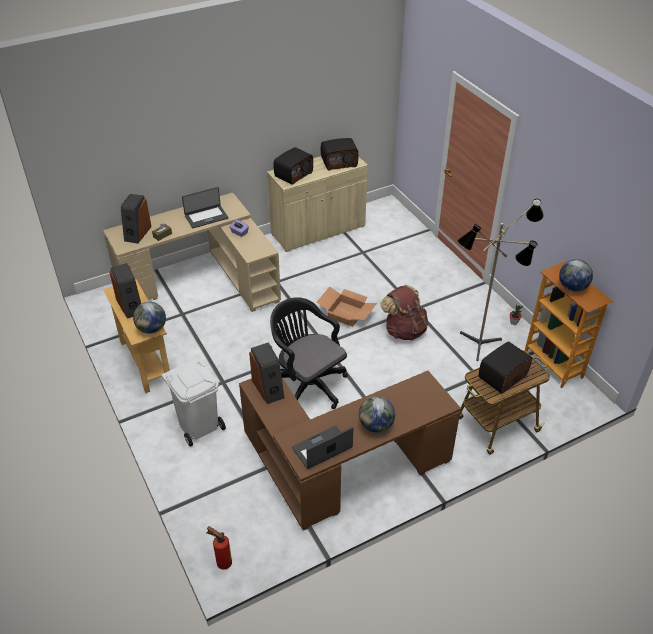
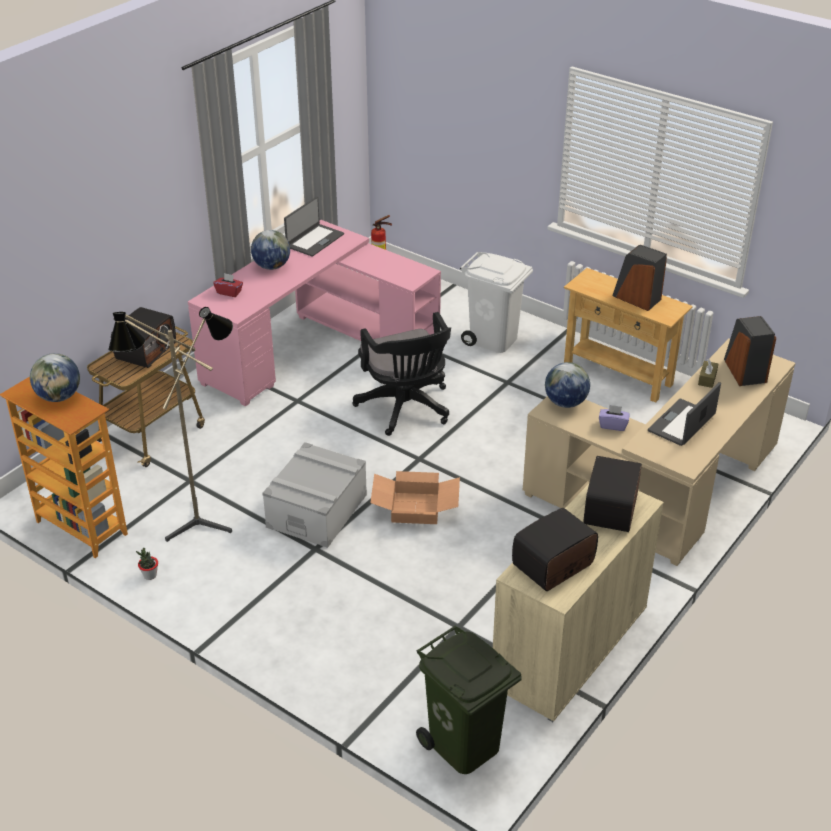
camera: 155 degrees right, 5 degrees down
globe [133,302,166,334] -> globe moved to [545,362,590,408]
brown desk [239,371,461,530] -> pink desk [188,220,441,406]
speaker [249,342,284,404] -> none
black office chair [270,297,348,409] -> black office chair turned 45 degrees clockwise [352,312,451,436]
brown backpack [381,285,428,340] -> grey storage box [262,442,367,548]
none -> red tissue box [213,273,243,297]
none -> green trash can [416,626,522,774]

